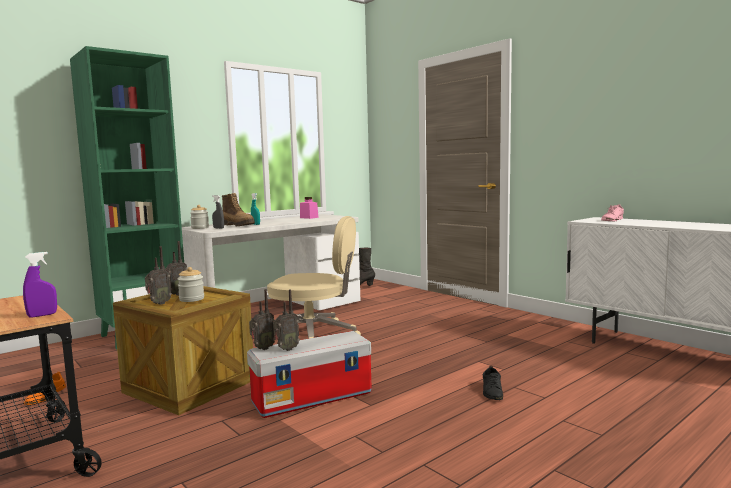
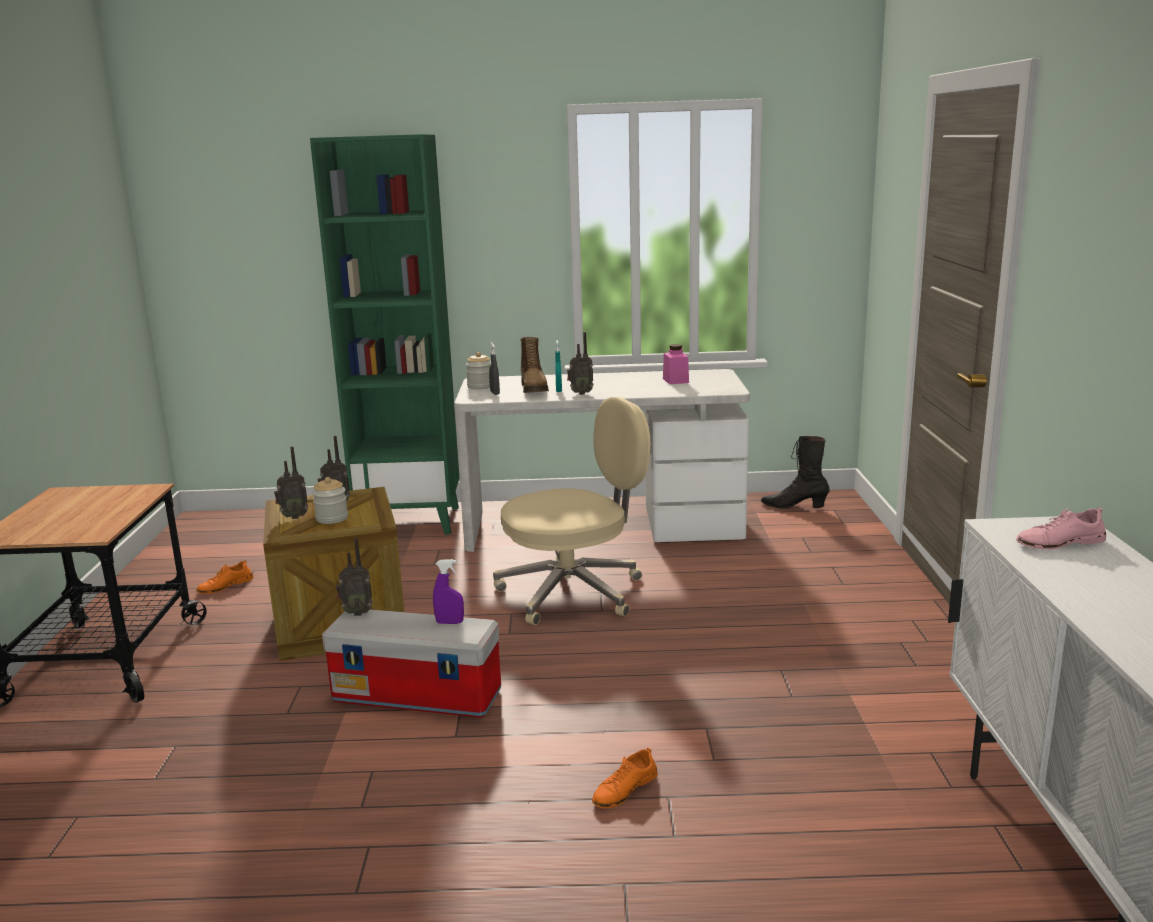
camera: 40 degrees right, 10 degrees up
purple spray bottle [23,252,57,318] -> purple spray bottle moved to [433,559,464,624]
beige office chair [267,216,361,339] -> beige office chair turned 75 degrees counterclockwise [493,397,651,625]
radio [273,289,300,351] -> radio moved to [567,332,594,395]
black shoe [483,366,503,400] -> orange shoe [592,748,658,809]

